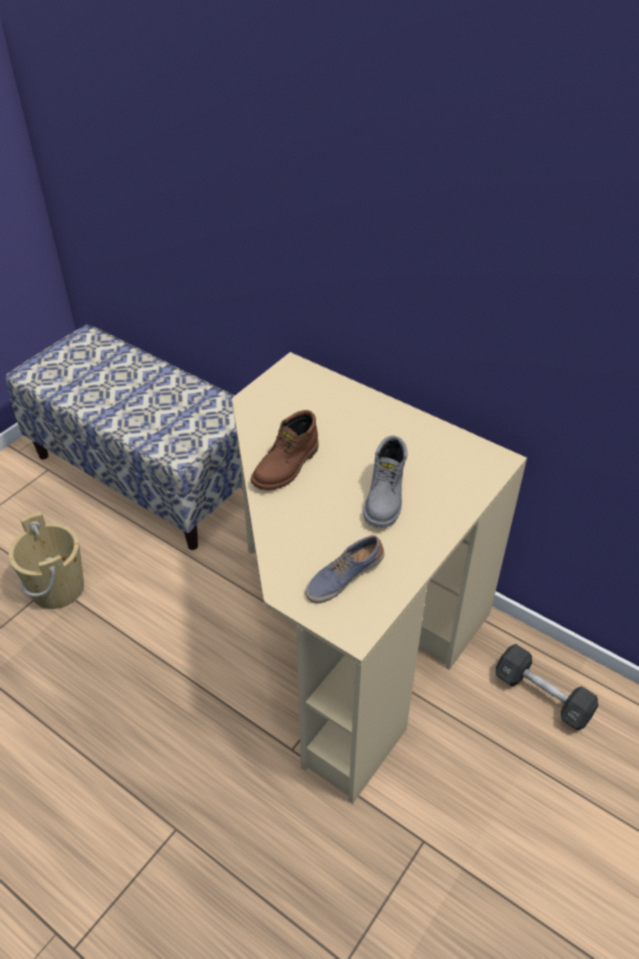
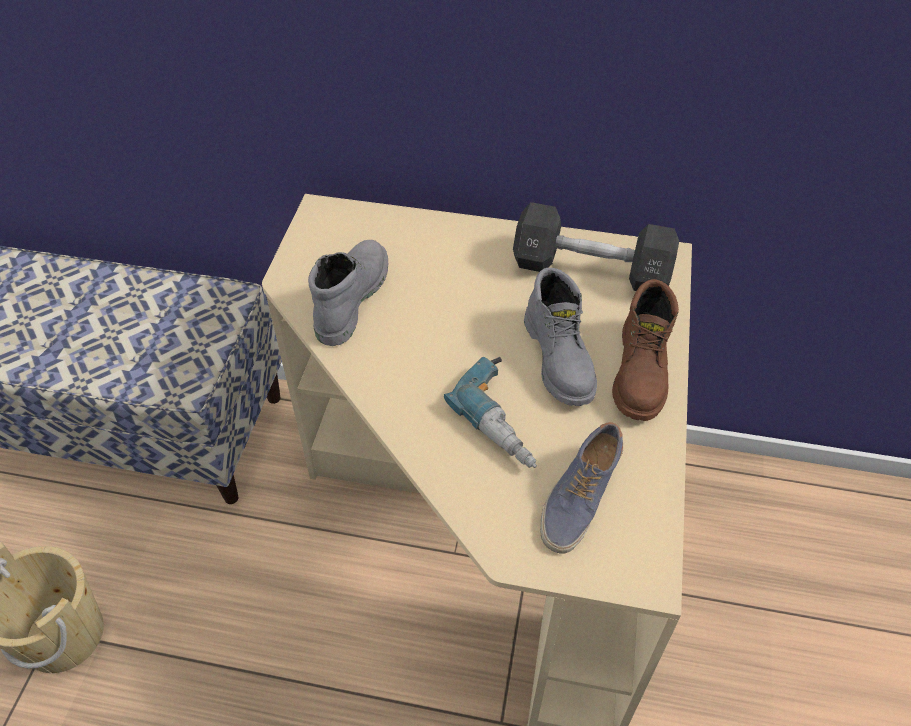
camera: 25 degrees left, 5 degrees up
brown boot [251,410,319,490] -> brown boot moved to [612,279,679,421]
black dumbbell [496,644,598,730] -> black dumbbell moved to [513,202,679,291]
none -> grey boot [308,240,389,346]
none -> power drill [444,357,537,468]

